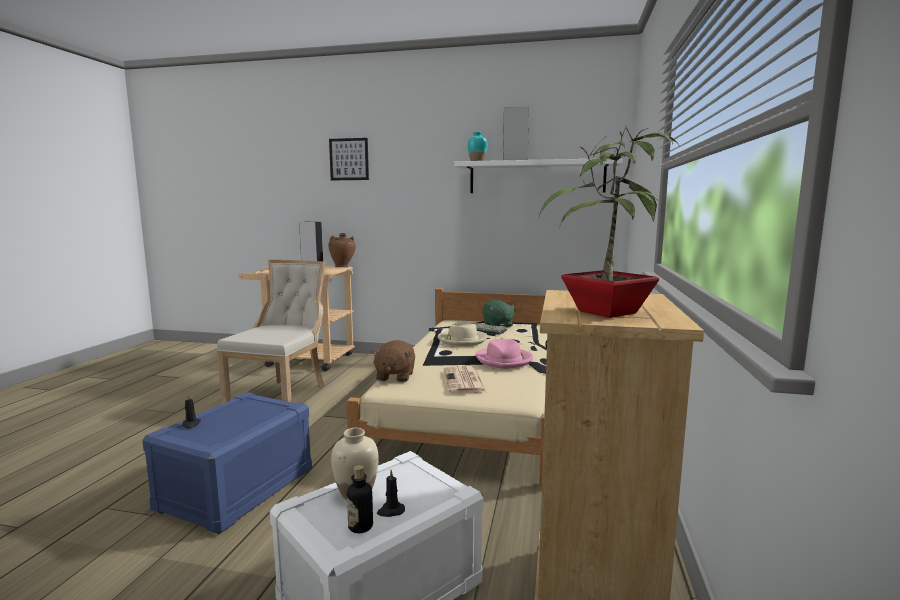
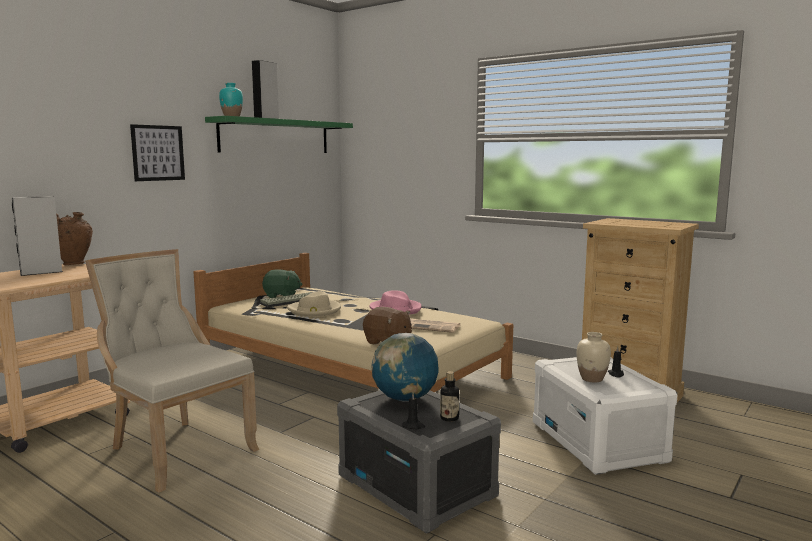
camera: 65 degrees left, 0 degrees up
blue storage box [142,392,312,534] -> grey storage box [337,390,501,534]
picture [329,138,369,180] -> picture moved to [130,124,185,181]
bottle [347,465,373,533] -> bottle moved to [440,371,459,422]
white shelf [454,158,623,193] -> green shelf [205,116,353,153]
potted plant [539,125,680,318] -> none
none -> globe [371,333,439,402]

